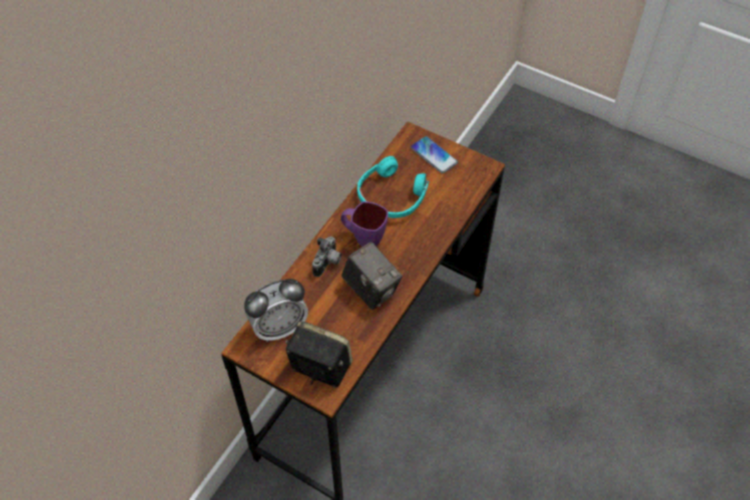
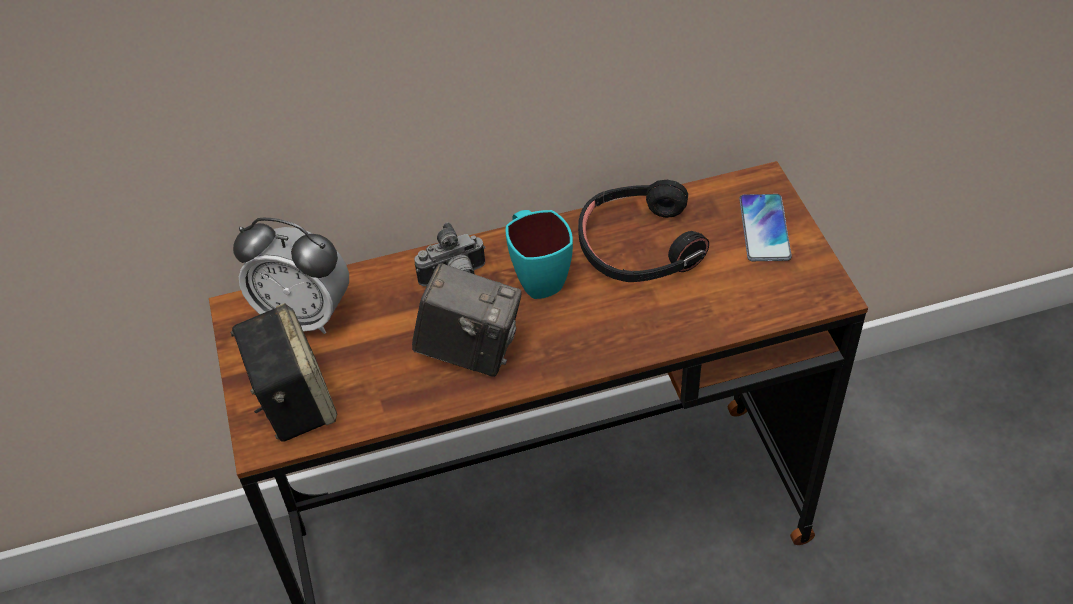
camera: 45 degrees right, 5 degrees down
purple mug [341,202,388,247] -> turquoise mug [506,210,573,299]
camera [342,242,402,310] -> camera turned 75 degrees counterclockwise [412,263,522,377]
turquoise headphones [357,156,429,218] -> black headphones [578,180,709,282]

